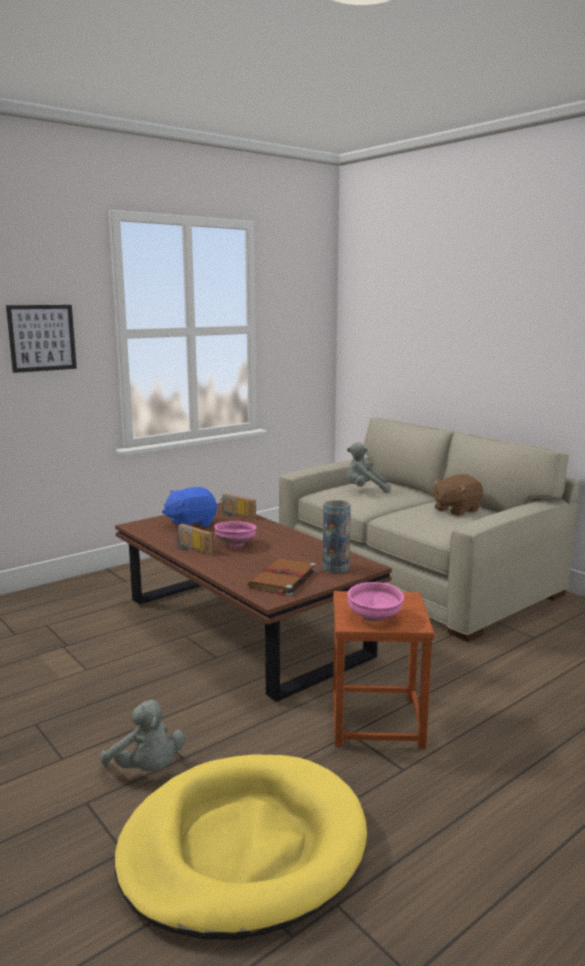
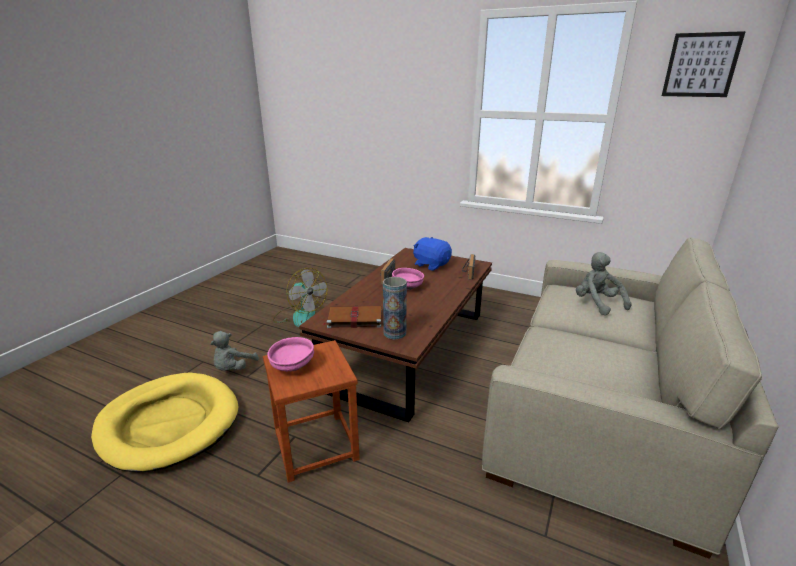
camera: 65 degrees right, 10 degrees up
picture [6,305,77,373] -> picture moved to [662,31,746,97]
brown plush toy [433,474,483,516] -> none
none -> fan [273,268,328,327]

